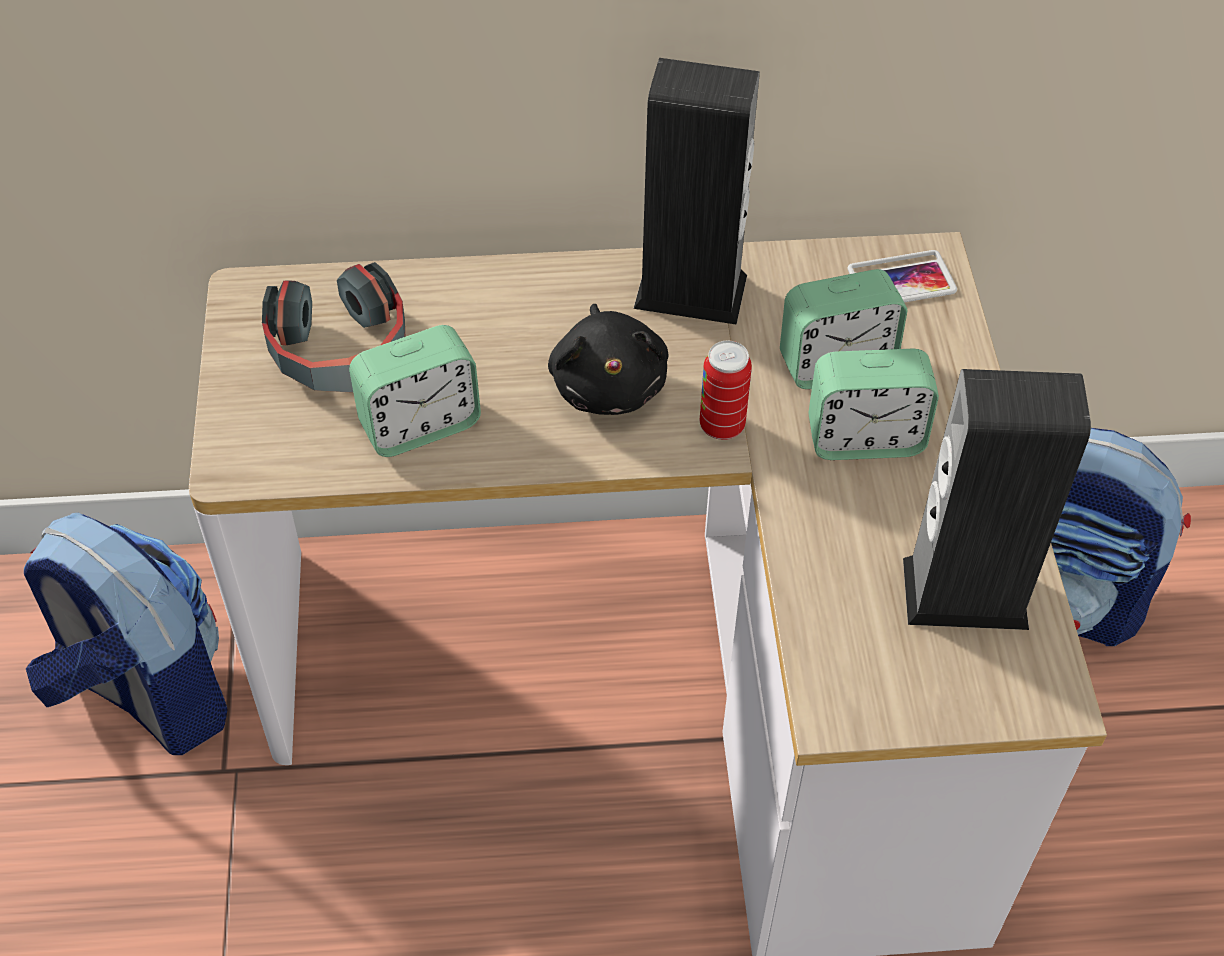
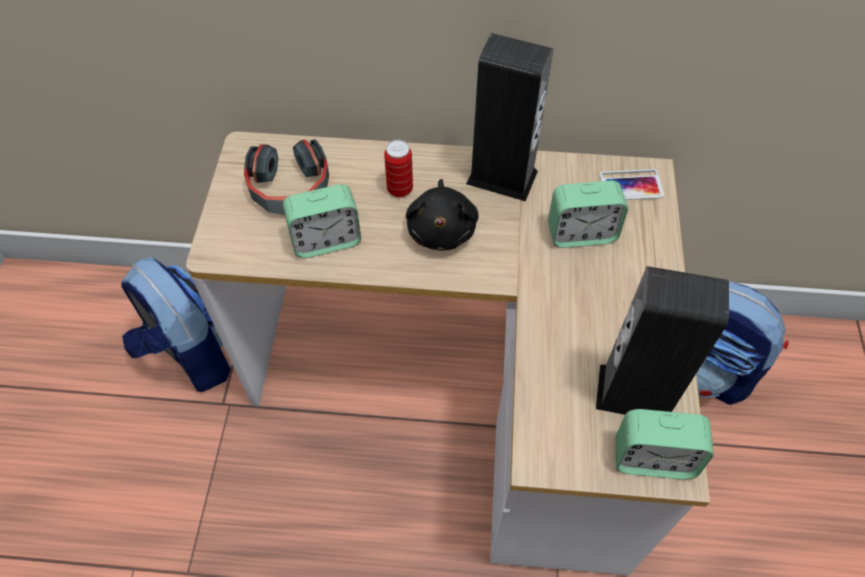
camera: 10 degrees right, 5 degrees up
can [700,341,752,440] -> can moved to [384,140,413,197]
alarm clock [809,349,939,460] -> alarm clock moved to [615,409,714,480]

